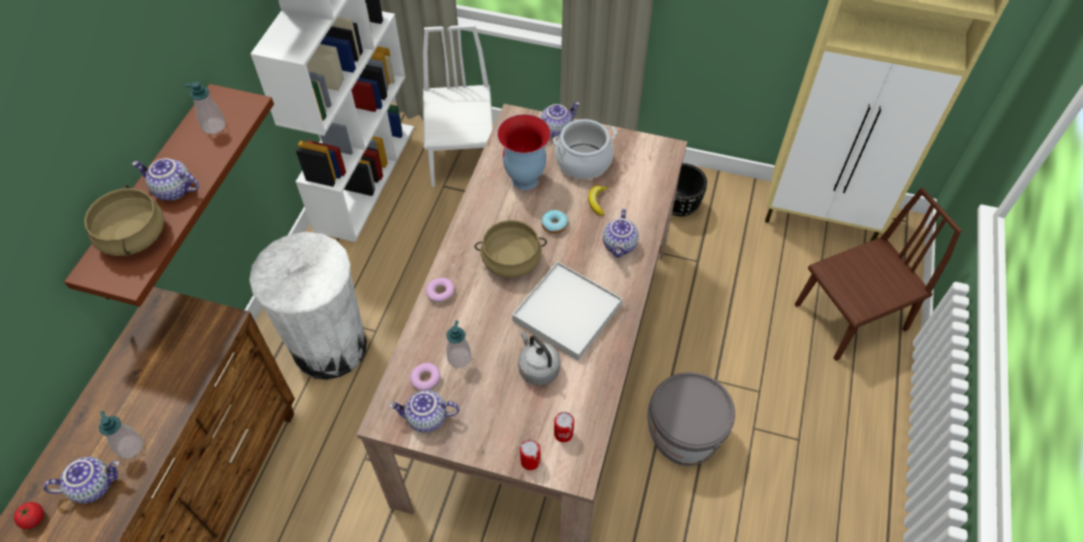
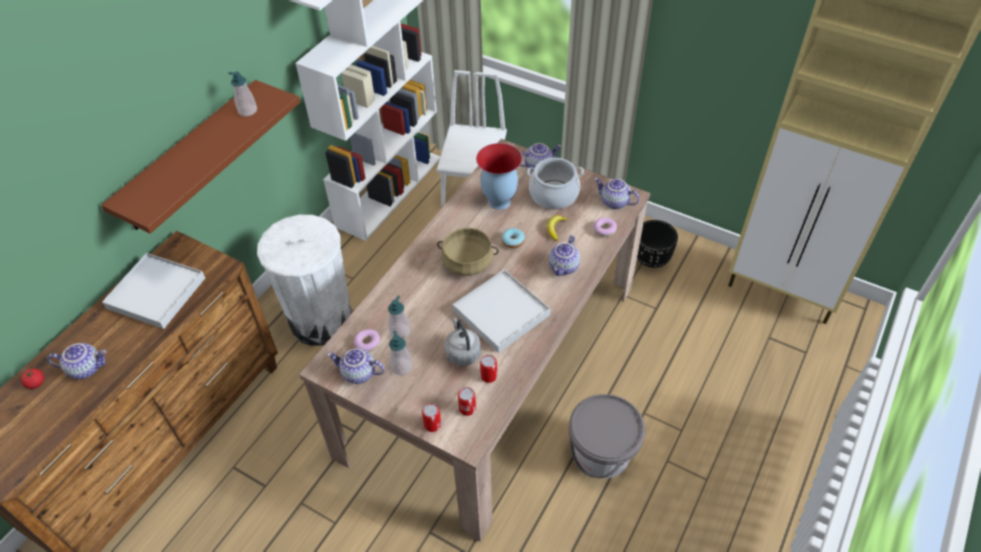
camera: 15 degrees right, 5 degrees down
beige cooking pot [84,185,164,256] -> none
soap dispenser [99,411,143,458] -> soap dispenser moved to [389,331,412,375]
teapot [132,158,199,201] -> teapot moved to [594,178,640,209]
donut [426,278,454,304] -> donut moved to [593,218,617,237]
brown chair [795,187,962,361] -> none
none -> white tray [102,253,205,329]
none -> can [480,355,497,383]

